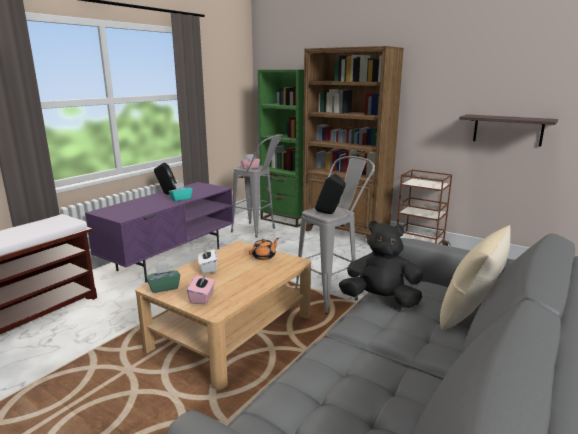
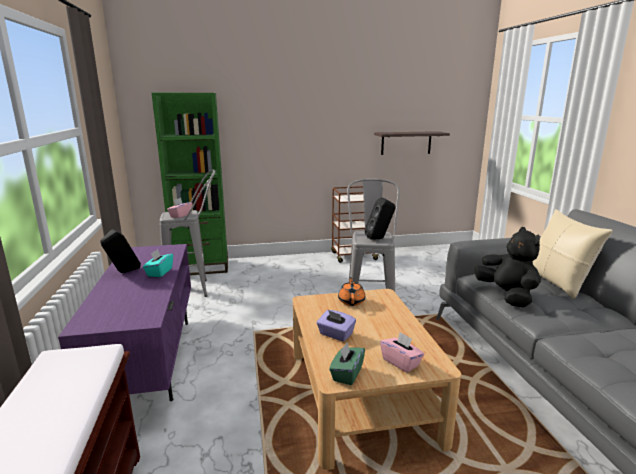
camera: 45 degrees left, 0 degrees up
white tissue box [198,247,217,274] -> purple tissue box [317,310,356,342]
brown bookcase [303,46,404,245] -> none
black plush toy [339,221,423,308] -> black plush toy turned 105 degrees clockwise [474,227,541,308]

